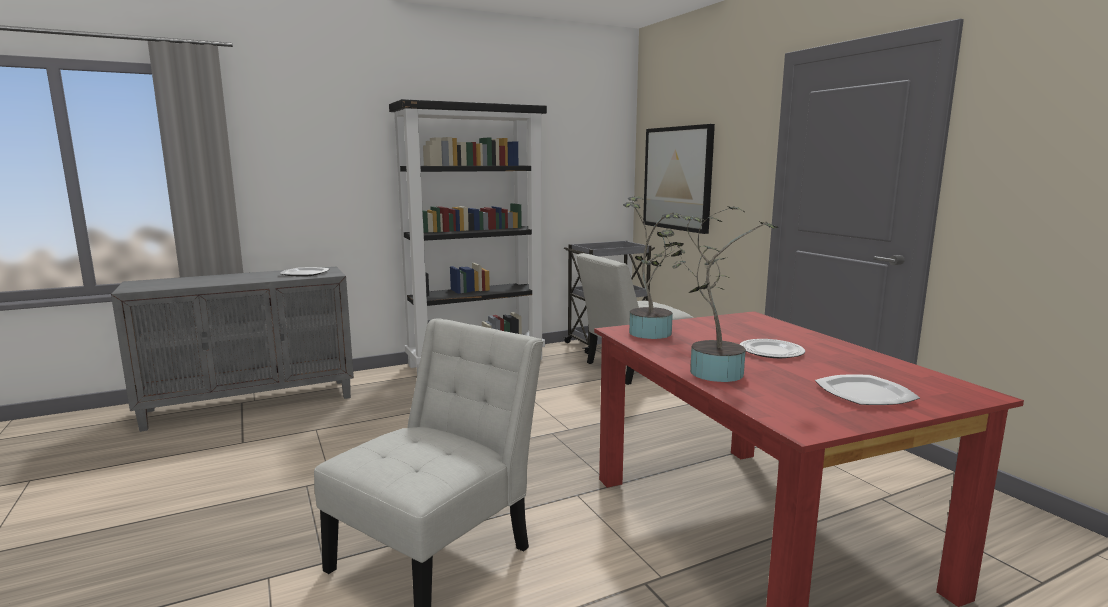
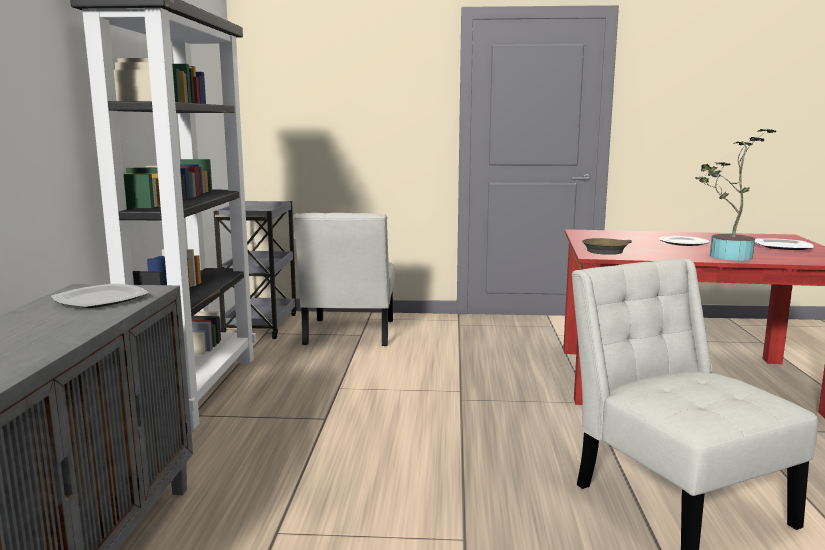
camera: 60 degrees left, 0 degrees up
potted plant [623,196,684,339] -> brown frying pan [582,238,632,255]
picture [643,124,715,234] -> none

